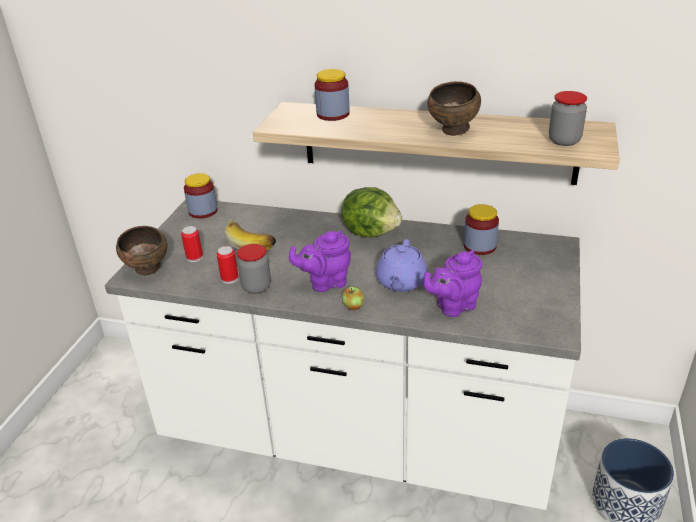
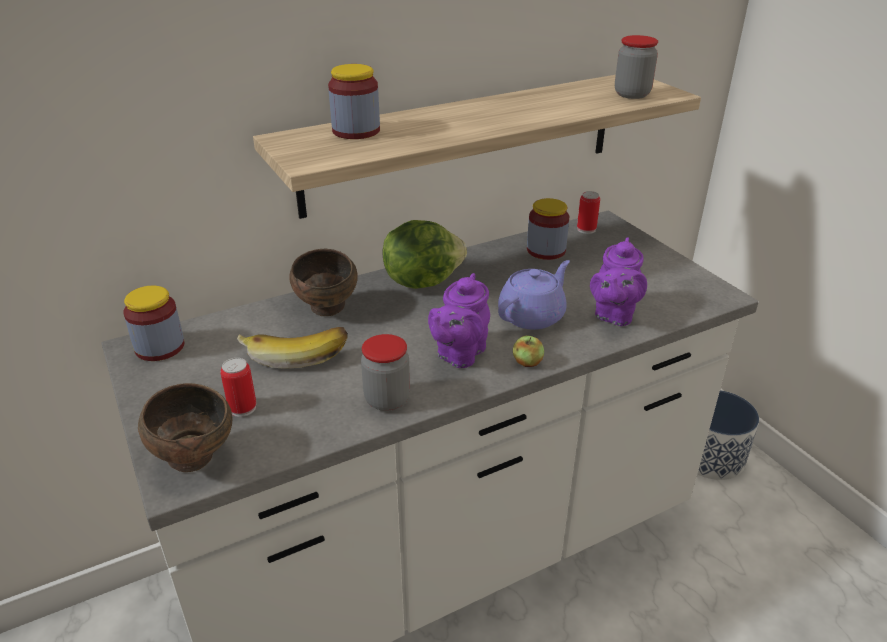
camera: 45 degrees left, 0 degrees up
can [217,246,238,284] -> can moved to [577,191,600,234]
purple teapot [376,239,428,292] -> purple teapot turned 105 degrees counterclockwise [498,260,570,330]
brown bowl [427,81,481,136] -> brown bowl moved to [289,249,358,316]

